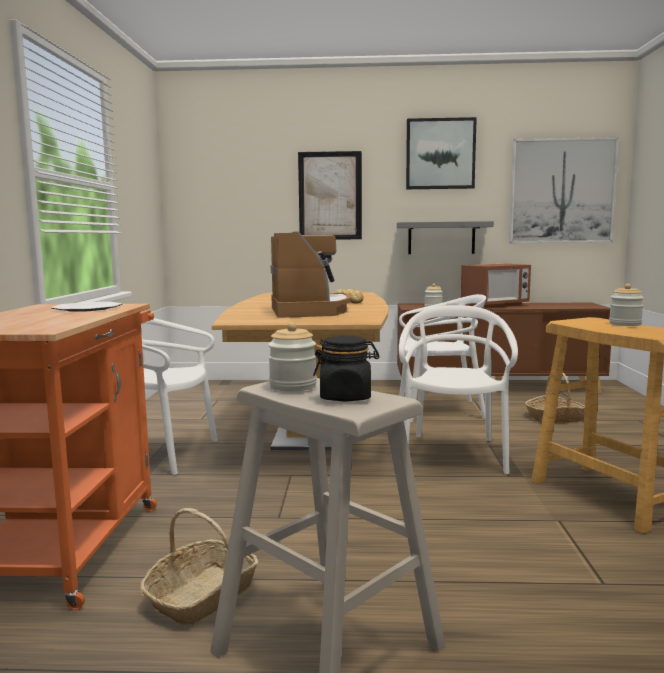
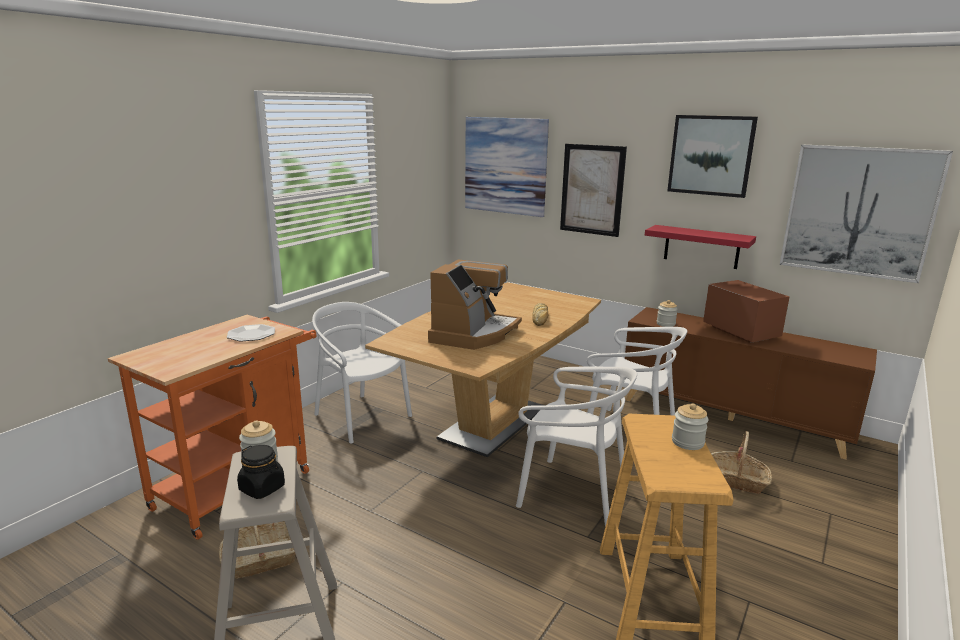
camera: 30 degrees right, 10 degrees up
grey shelf [397,221,494,254] -> red shelf [645,225,756,269]
white chair [399,305,518,474] -> white chair turned 75 degrees clockwise [516,367,637,527]
microwave [461,264,531,308] -> microwave turned 120 degrees counterclockwise [703,280,790,343]
none -> picture [465,117,549,217]

